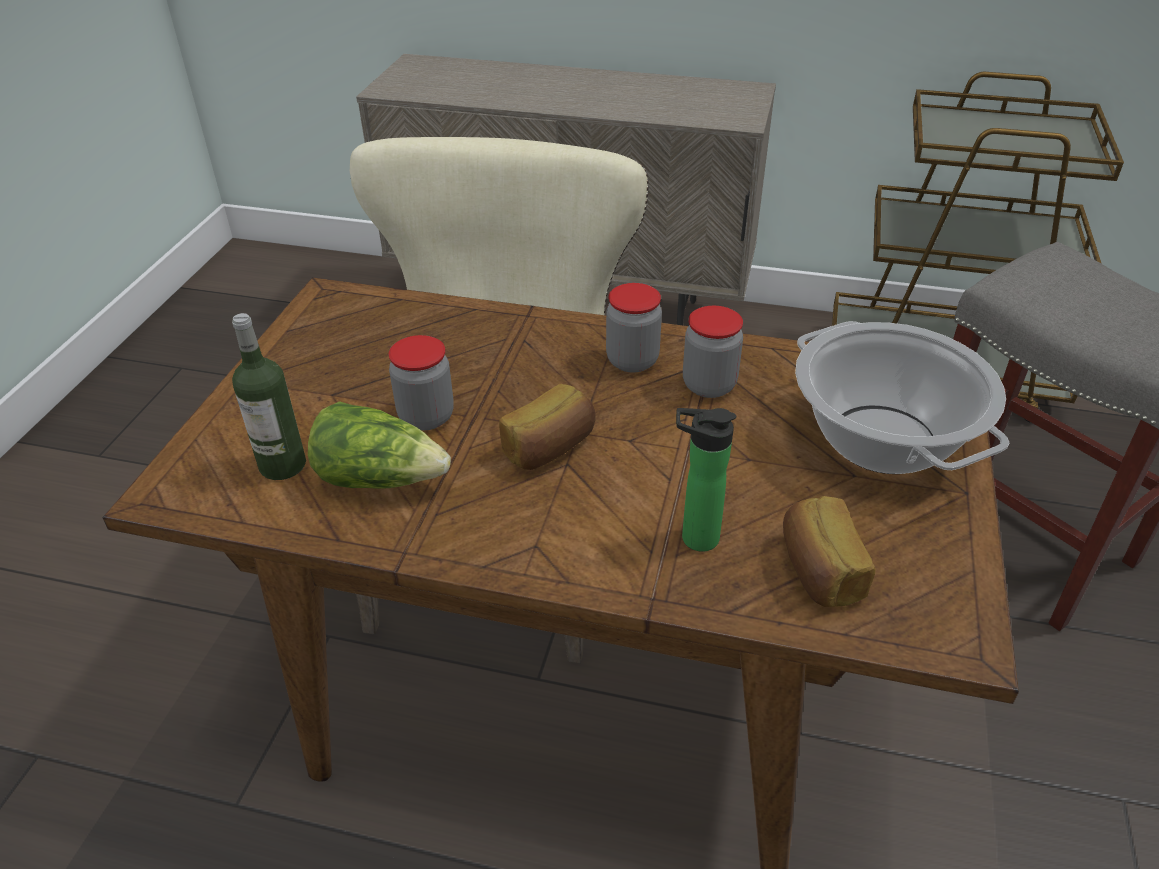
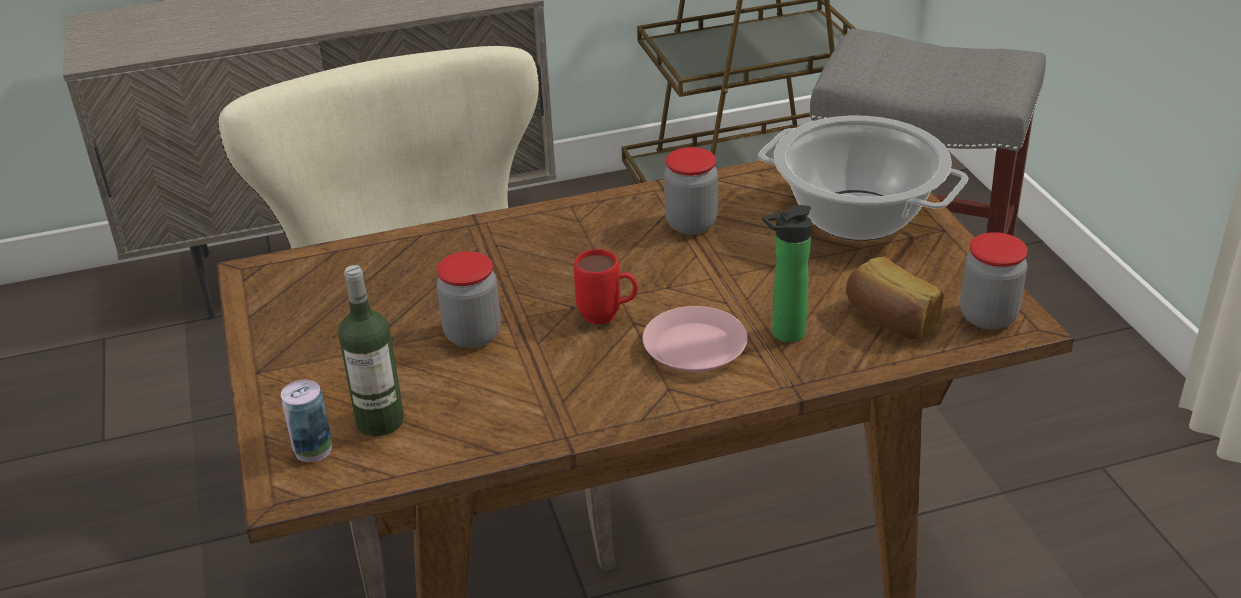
camera: 30 degrees left, 5 degrees down
lettuce [308,401,451,489] -> none
bread [499,384,596,470] -> red mug [574,249,638,325]
jar [606,283,662,373] -> jar moved to [960,232,1028,330]
none -> can [281,380,332,462]
none -> pink plate [643,306,748,372]

